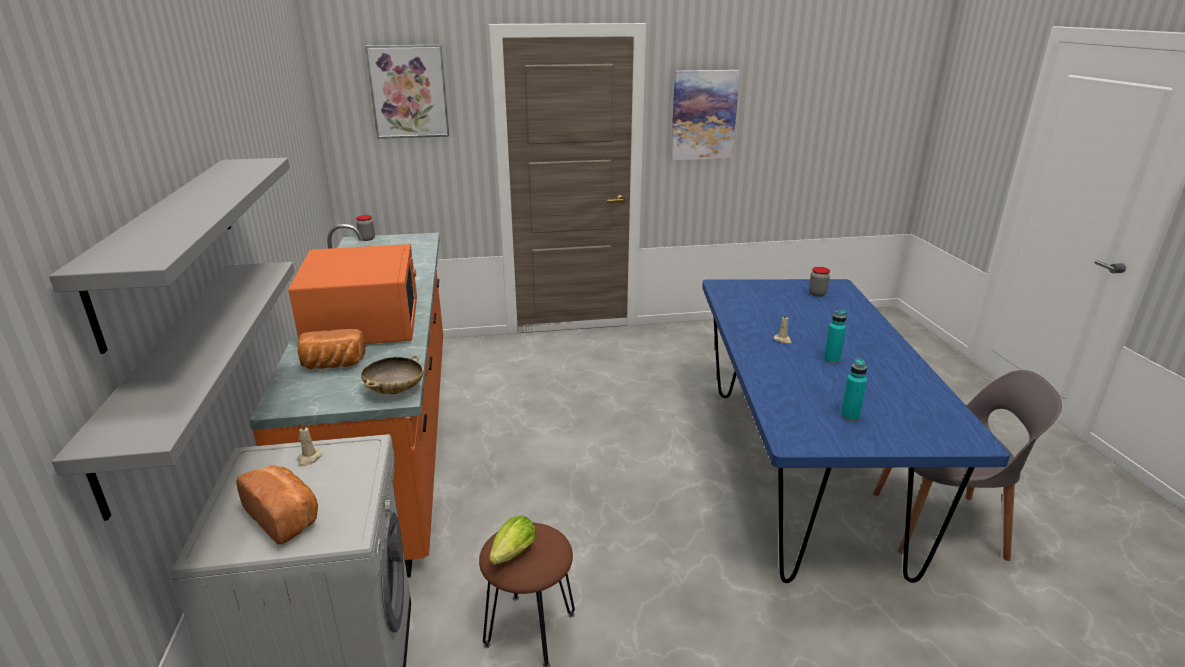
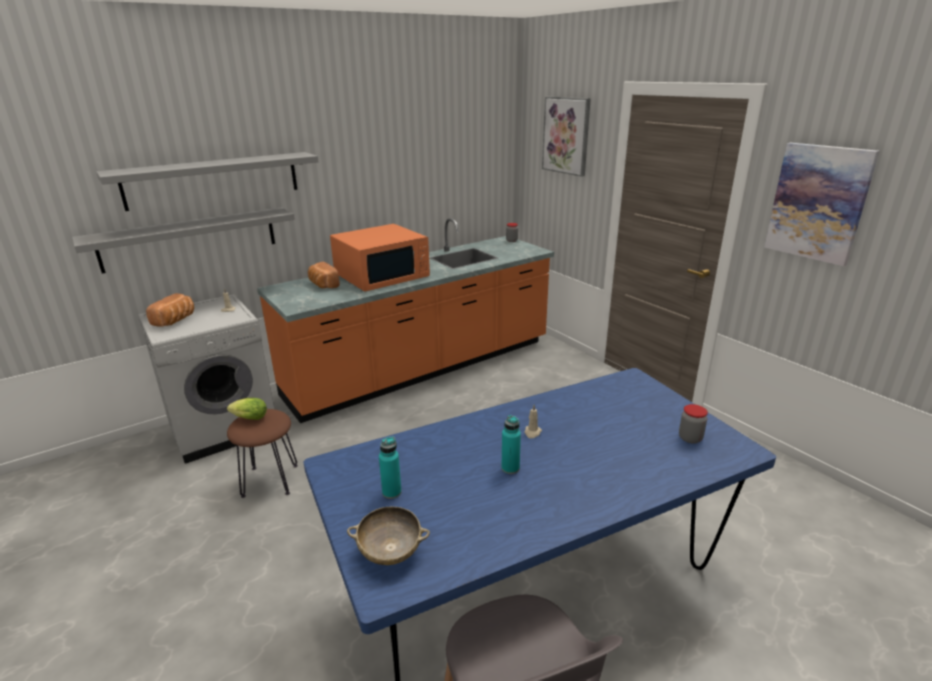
camera: 65 degrees right, 0 degrees up
beige bowl [361,356,423,394] -> beige bowl moved to [347,507,430,565]

